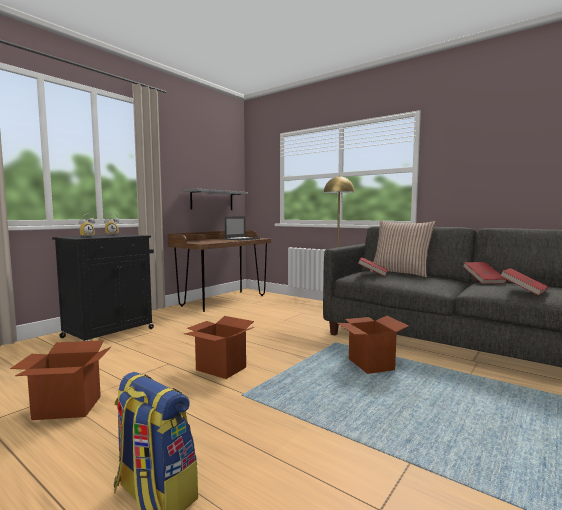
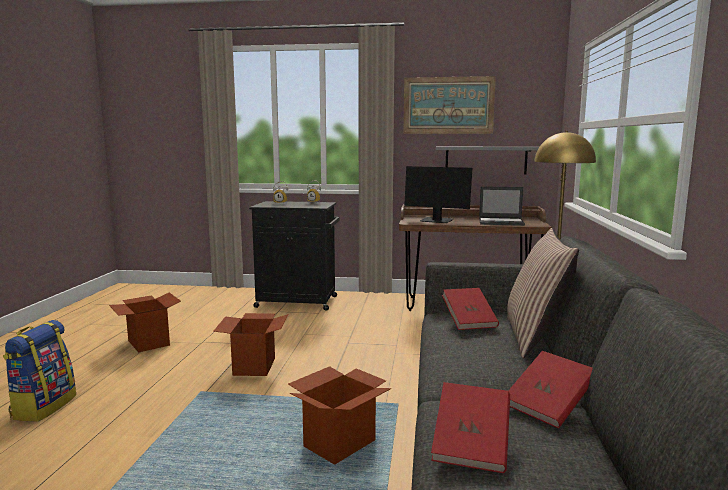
camera: 60 degrees right, 5 degrees up
none -> picture [403,76,496,134]
none -> monitor [404,166,472,223]

